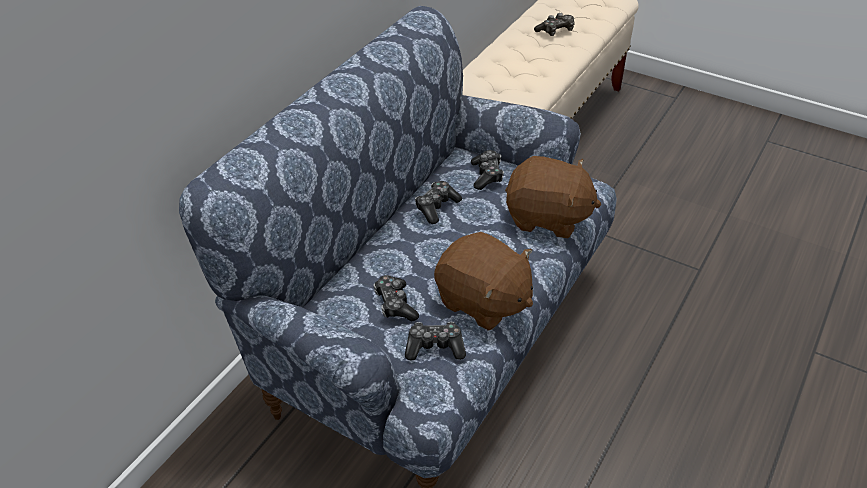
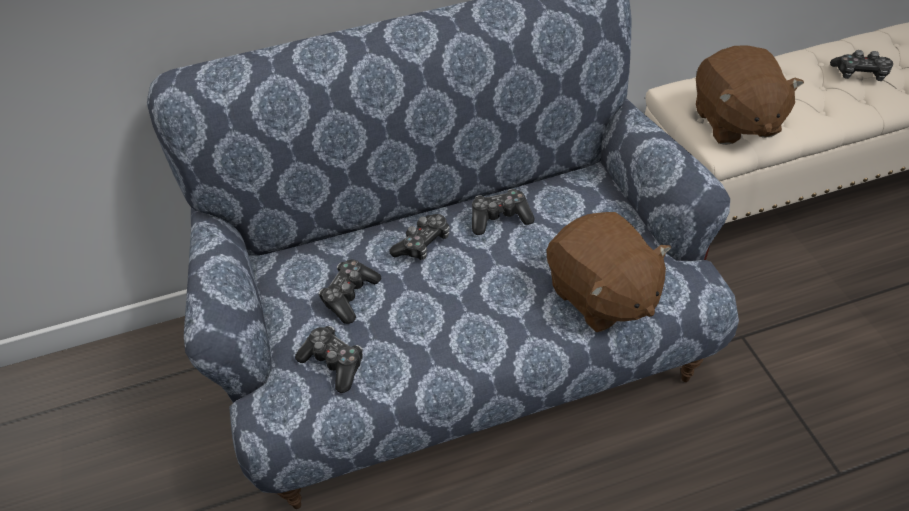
camera: 45 degrees right, 5 degrees up
brown plush toy [434,232,533,331] -> brown plush toy moved to [696,45,804,145]
game controller [471,150,504,190] -> game controller moved to [389,214,450,260]

